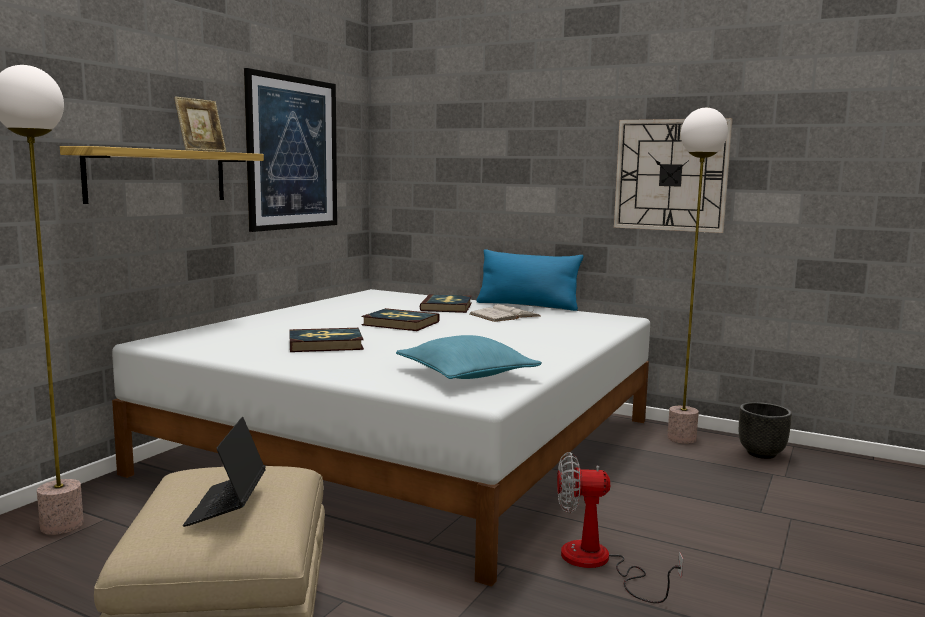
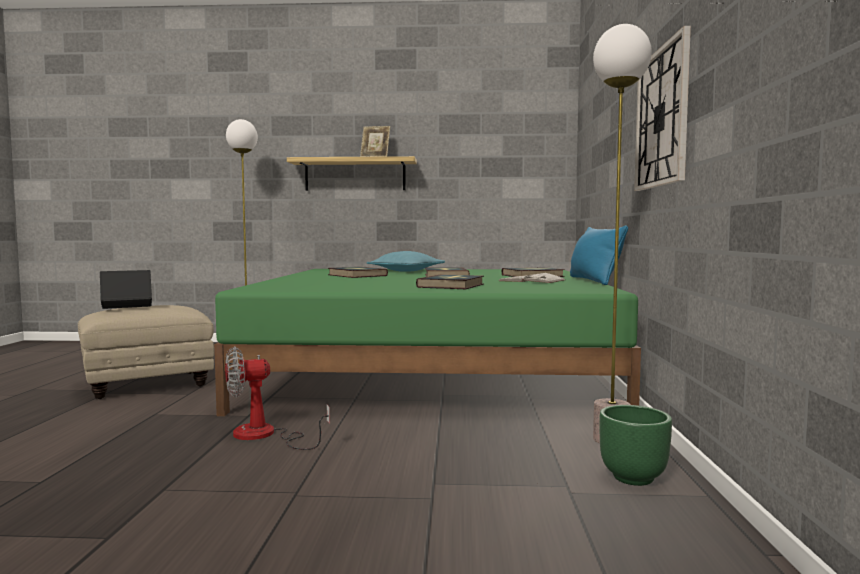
camera: 65 degrees right, 5 degrees down
white bed [112,289,650,587] -> green bed [214,269,641,416]
picture [244,68,337,232] -> none
turquoise pillow [396,335,542,379] -> turquoise pillow moved to [367,251,445,272]
fan [557,452,683,603] -> fan turned 90 degrees counterclockwise [225,347,330,450]
black planter [739,402,792,459] -> green planter [599,405,672,486]
none -> book [416,274,484,289]

